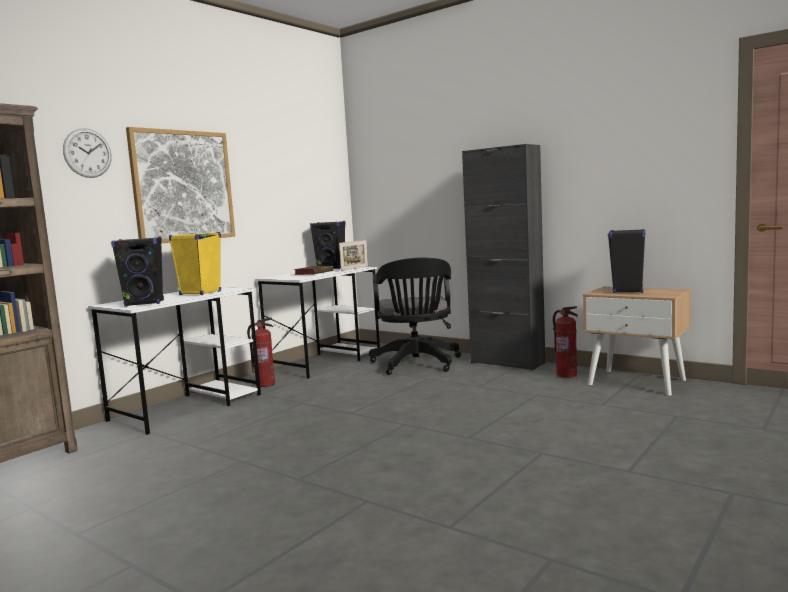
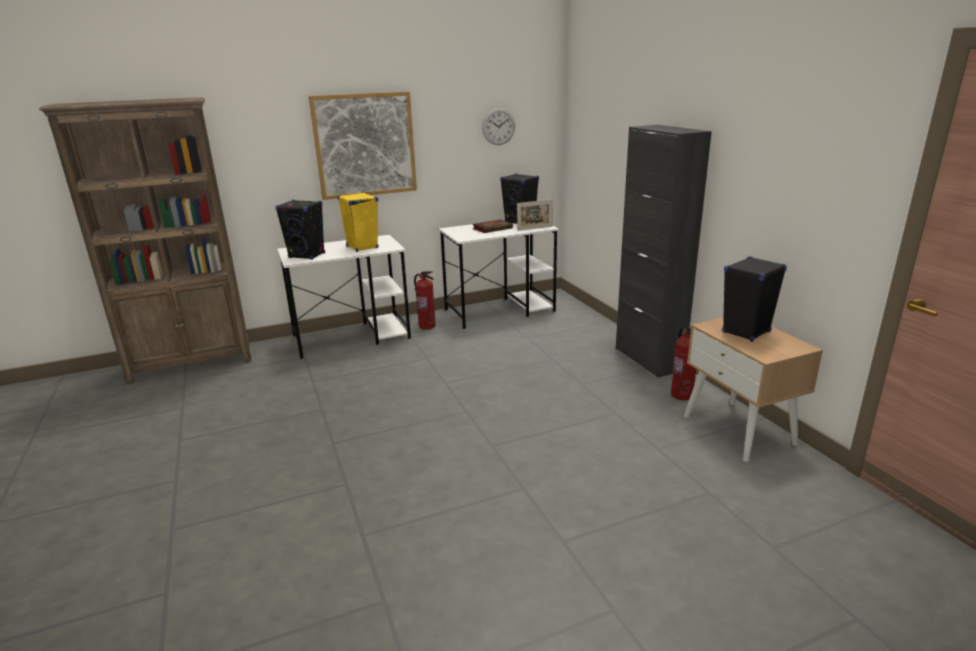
camera: 30 degrees right, 15 degrees up
wall clock [63,128,111,178] -> wall clock moved to [482,108,515,145]
black office chair [369,258,461,375] -> none

